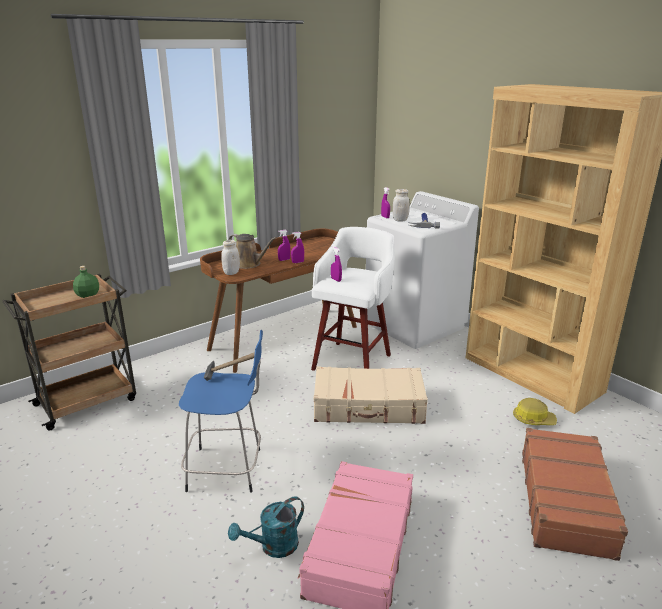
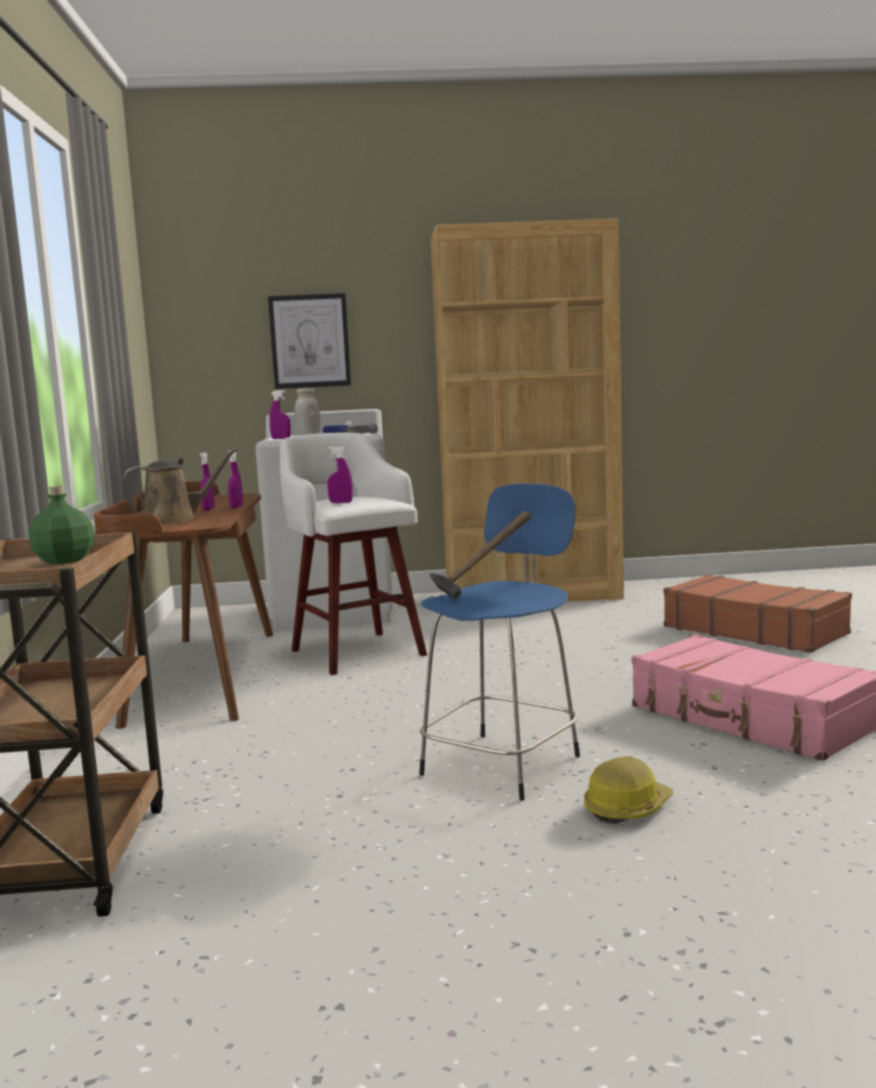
camera: 55 degrees left, 15 degrees down
white jar [221,240,240,275] -> none
turquoise watering can [228,496,304,558] -> none
beige suitcase [314,367,428,424] -> none
hard hat [513,398,557,425] -> hard hat moved to [584,756,673,824]
none -> picture [268,293,351,389]

